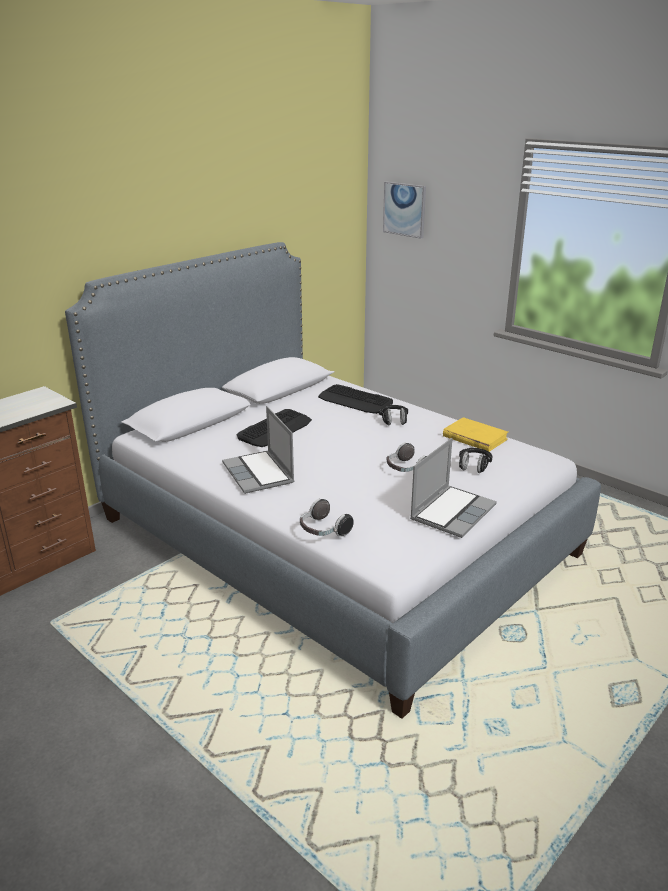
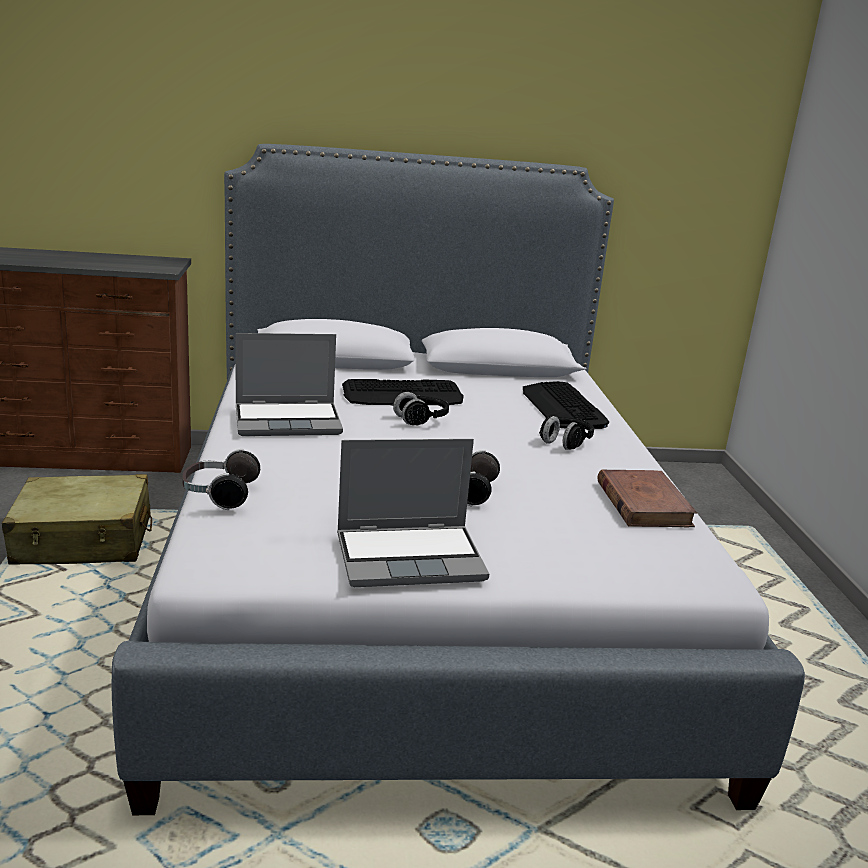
camera: 40 degrees right, 5 degrees down
laptop [222,406,295,494] -> laptop turned 120 degrees counterclockwise [235,333,343,436]
picture [383,182,426,239] -> none
yellow book [443,417,508,452] -> brown book [598,470,698,527]
black headphones [459,448,492,473] -> black headphones moved to [390,392,449,426]
none -> beige suitcase [2,474,152,565]

